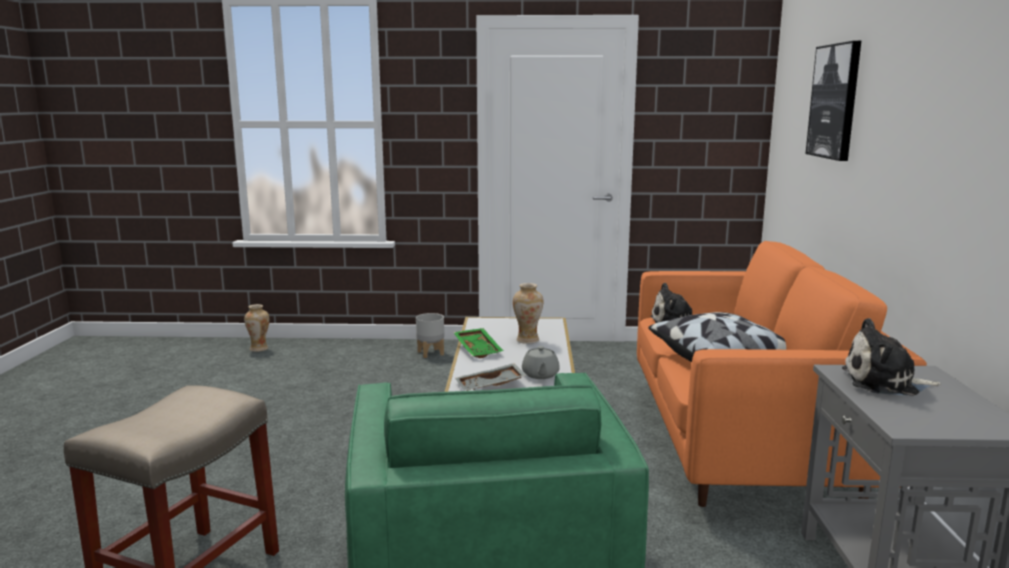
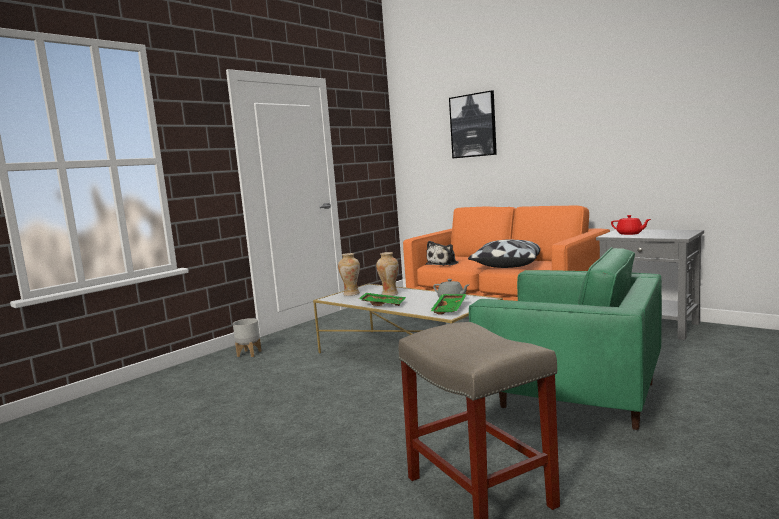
camera: 50 degrees left, 5 degrees down
vase [244,304,269,352] -> vase moved to [338,253,360,296]
grey tray [455,363,526,391] -> green tray [430,294,467,315]
plush toy [842,318,941,396] -> red teapot [611,215,651,235]

